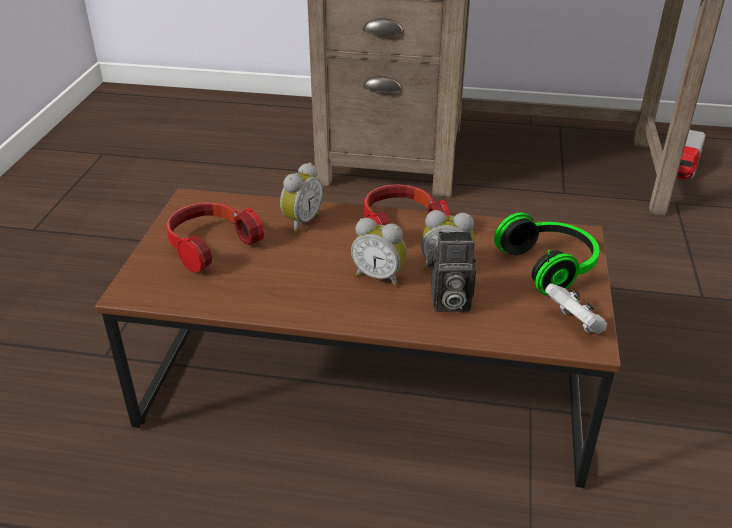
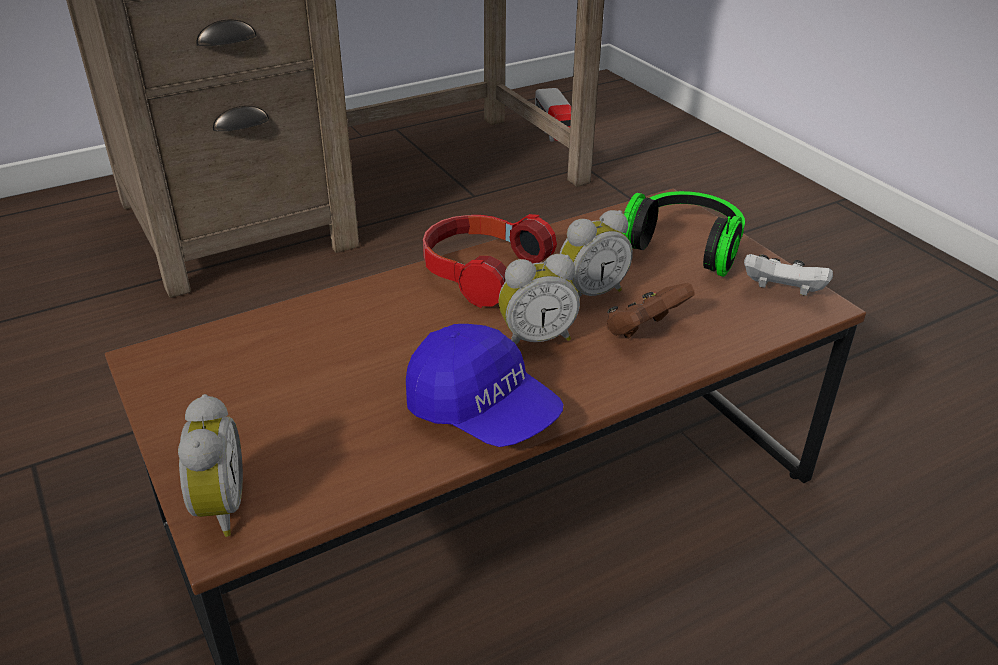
camera: 40 degrees left, 0 degrees up
headphones [166,203,264,272] -> none
alarm clock [280,163,323,233] -> alarm clock moved to [178,394,243,537]
camera [426,232,476,312] -> brown game controller [607,283,694,338]
none -> blue cap [406,324,563,447]

